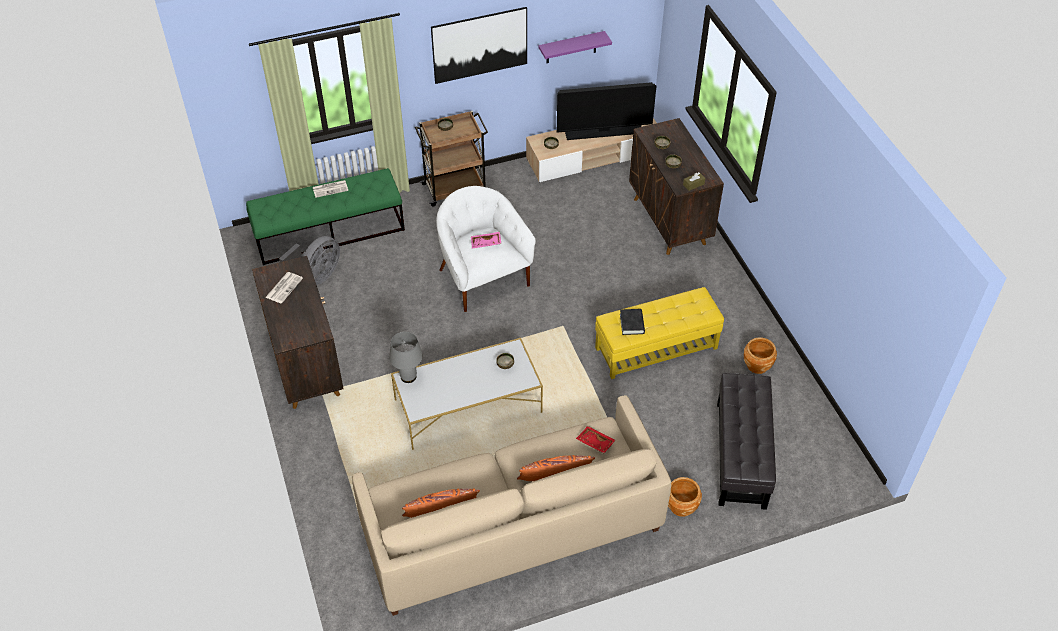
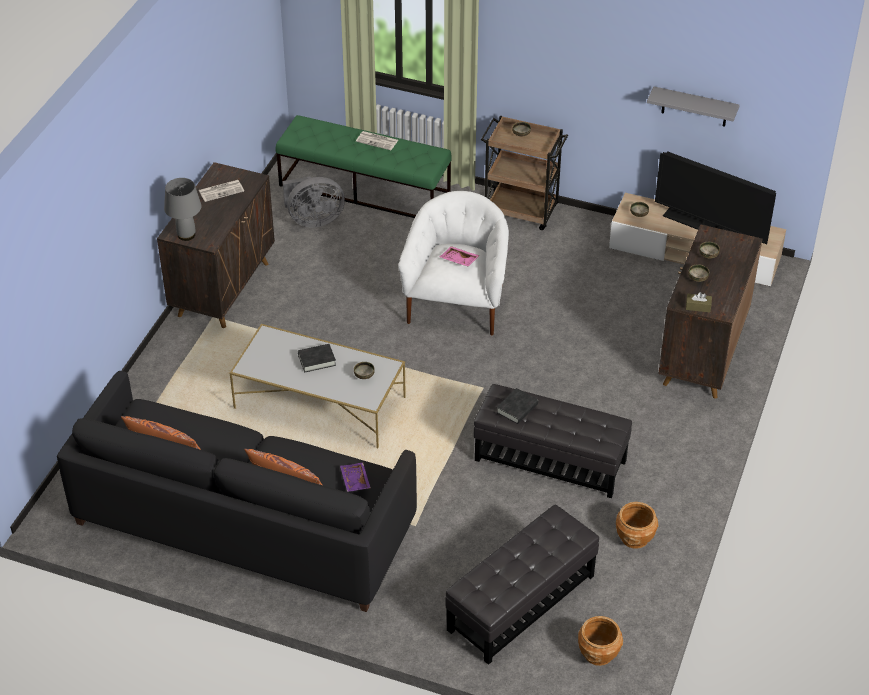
camera: 40 degrees right, 5 degrees down
beige sofa [352,395,671,616] -> black sofa [57,371,417,612]
grey table lamp [389,332,423,383] -> grey table lamp moved to [164,178,201,241]
picture [431,7,527,84] -> none
purple shelf [538,31,612,63] -> grey shelf [647,87,739,127]
red tray [576,426,616,453] -> purple tray [340,463,371,492]
yellow ottoman [595,287,724,379] -> black ottoman [474,384,632,498]
brown planter [668,477,702,517] -> brown planter moved to [578,616,623,666]
none -> black book [298,344,336,373]

